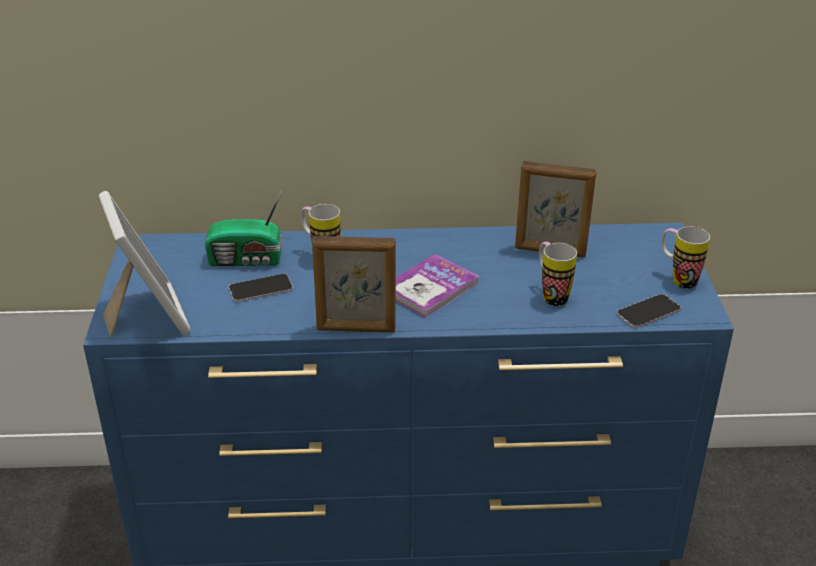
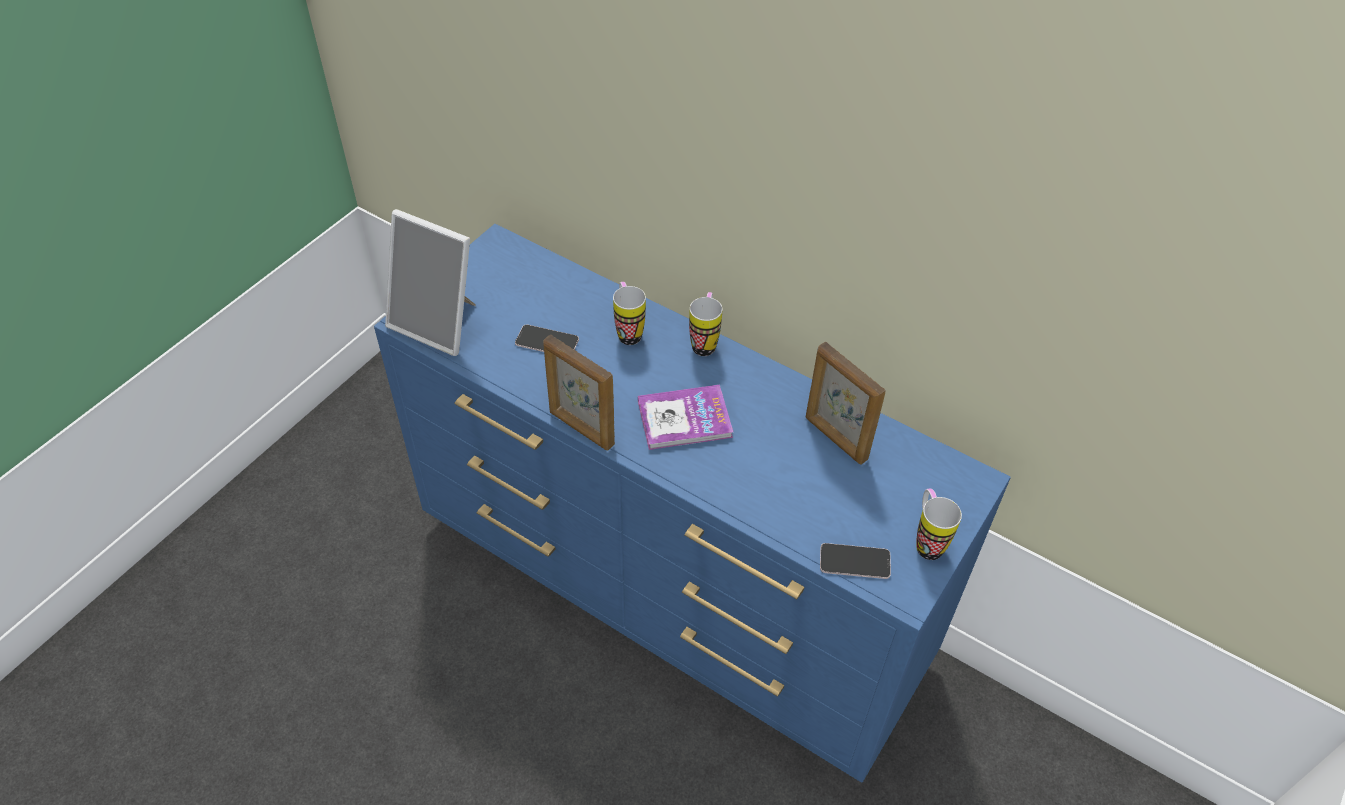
camera: 35 degrees right, 15 degrees up
picture frame [99,191,190,338] -> picture frame turned 105 degrees clockwise [385,209,476,356]
radio [205,189,283,266] -> none
mug [539,242,577,306] -> mug moved to [689,292,722,356]

